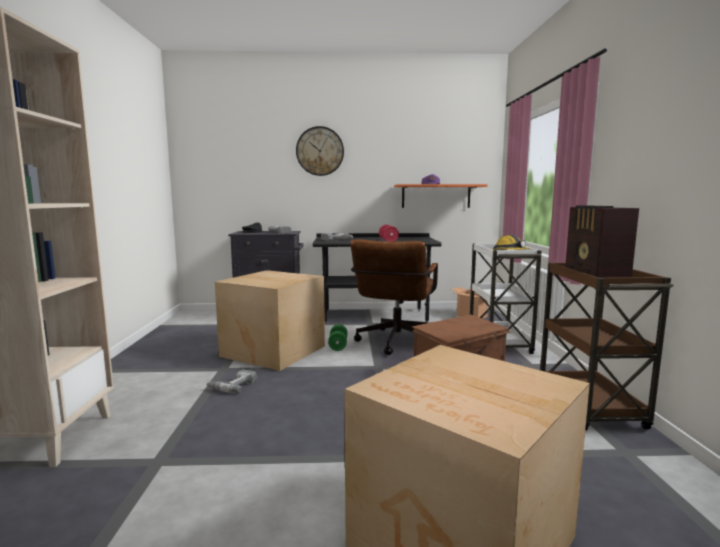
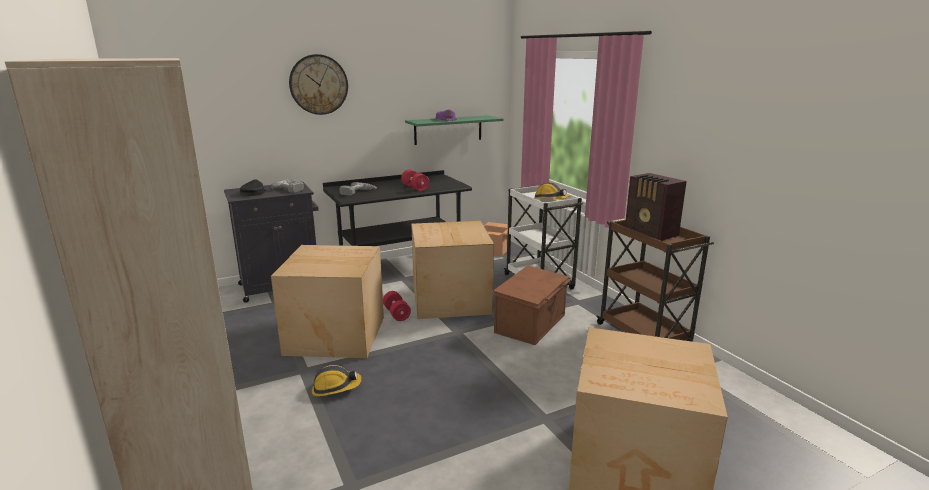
camera: 25 degrees left, 10 degrees up
power drill [207,370,257,393] -> hard hat [312,365,362,396]
green dumbbell [328,324,348,351] -> red dumbbell [383,291,411,321]
brown office chair [350,239,438,355] -> cardboard box [411,221,494,319]
orange shelf [394,184,488,208] -> green shelf [405,115,504,145]

